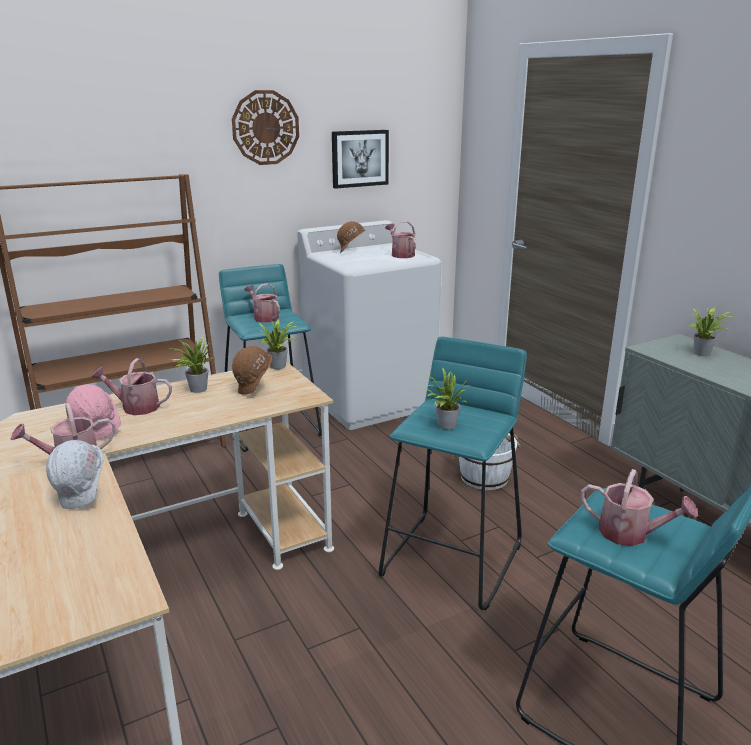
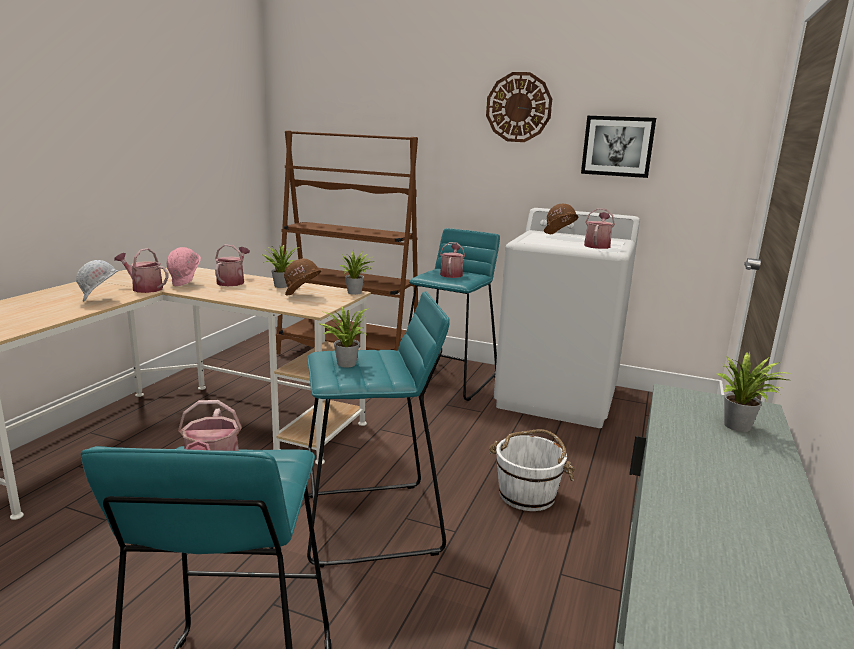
camera: 50 degrees right, 5 degrees down
watering can [91,358,172,415] -> watering can turned 45 degrees clockwise [215,244,250,286]

